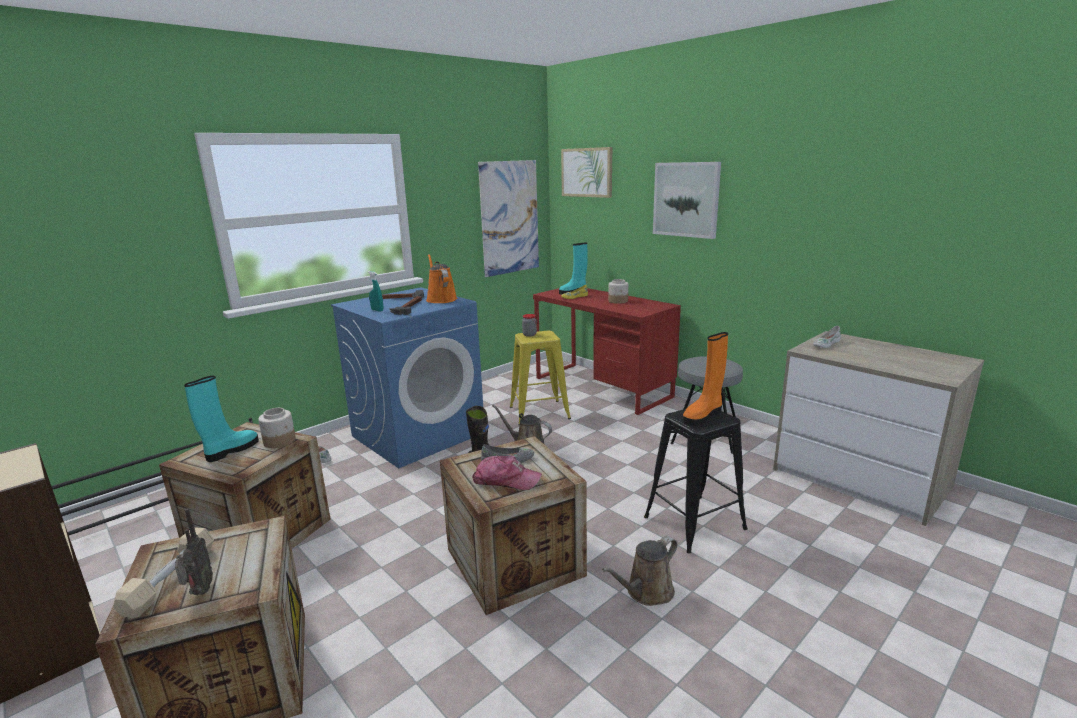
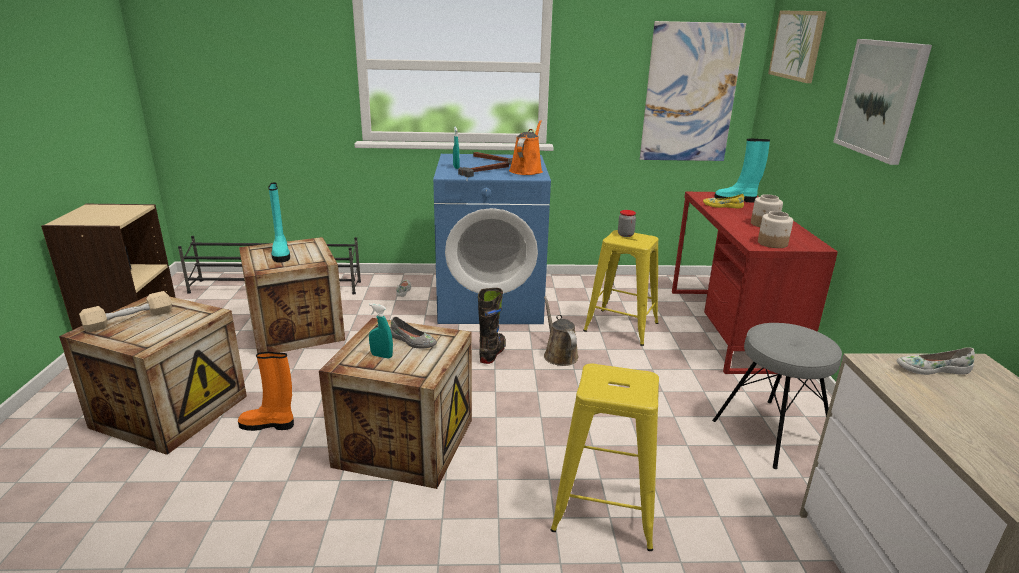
camera: 40 degrees right, 5 degrees up
radio [175,508,213,595] -> none
turquoise boot [184,376,259,462] -> turquoise boot turned 90 degrees clockwise [268,183,290,263]
jar [258,408,296,448] -> jar moved to [758,211,793,248]
cap [472,456,542,490] -> turquoise spray bottle [369,303,393,359]
brown watering can [602,536,677,606] -> none
black stool [644,409,748,553] -> yellow stool [551,364,659,551]
orange boot [682,332,728,426] -> orange boot moved to [238,352,294,431]

